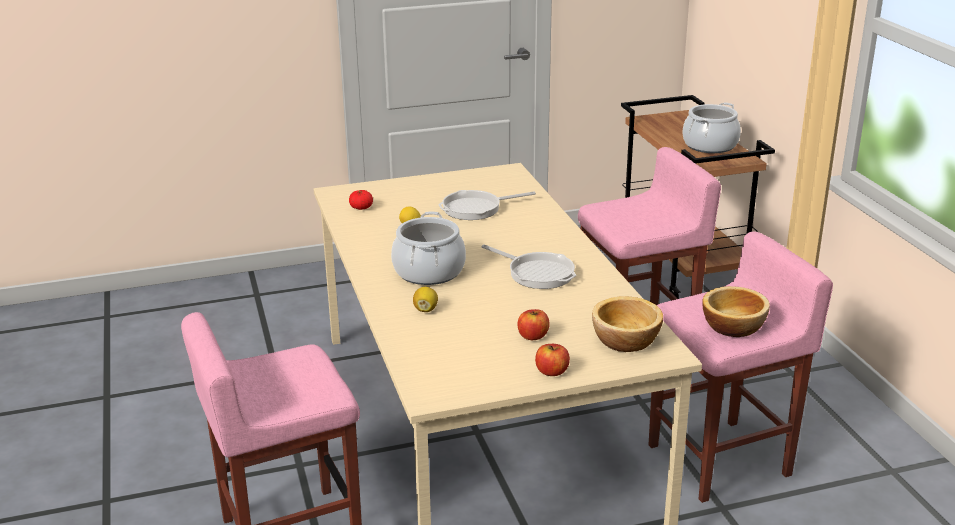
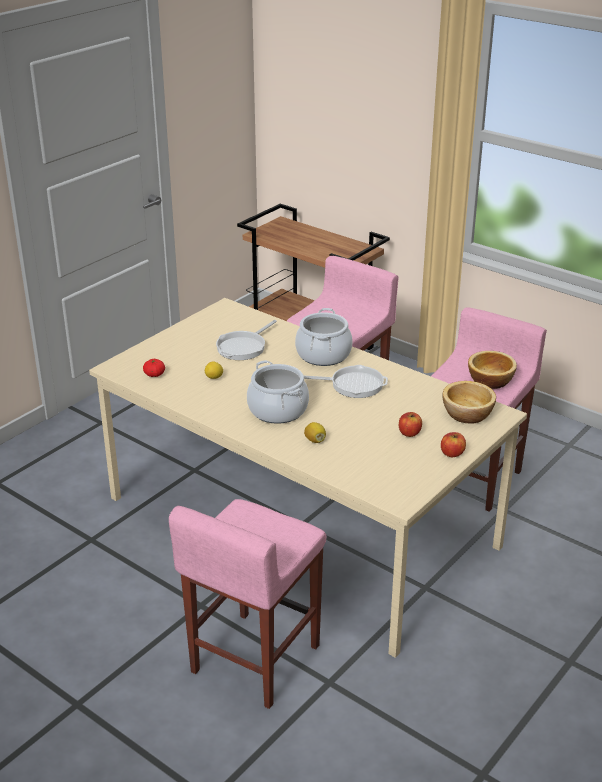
camera: 35 degrees left, 5 degrees up
cooking pot [682,102,741,153] -> cooking pot moved to [295,308,352,366]

